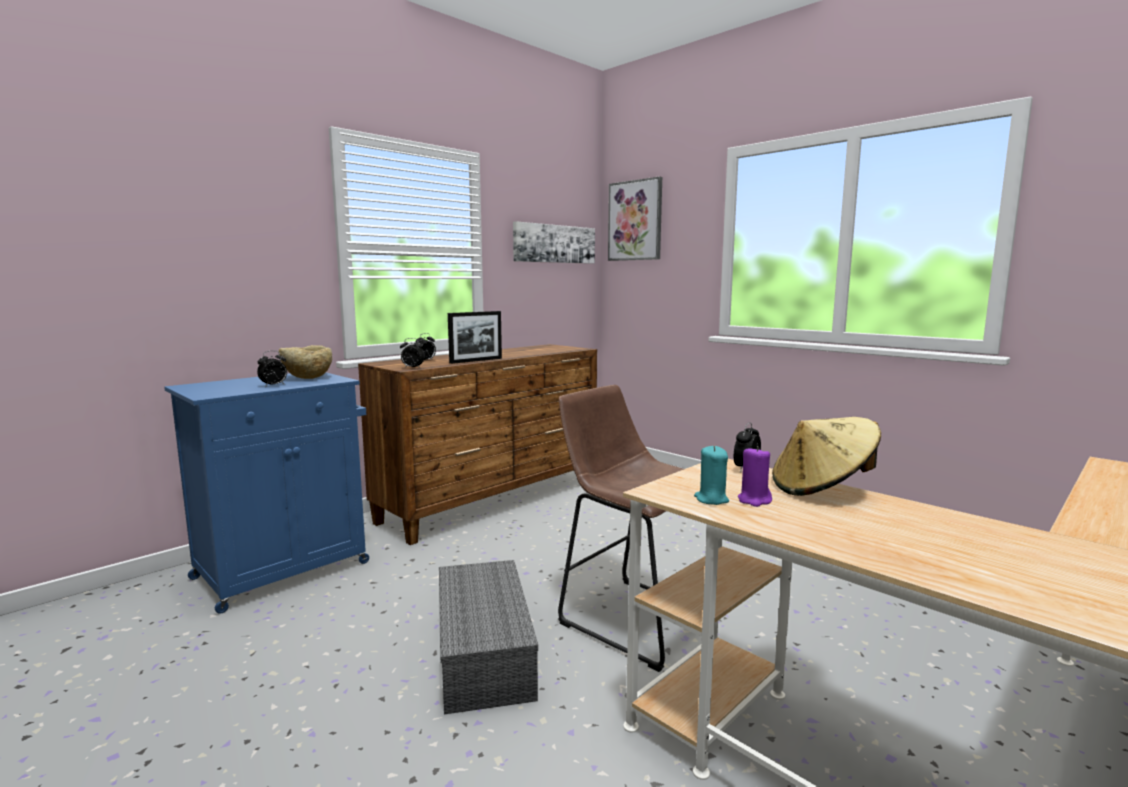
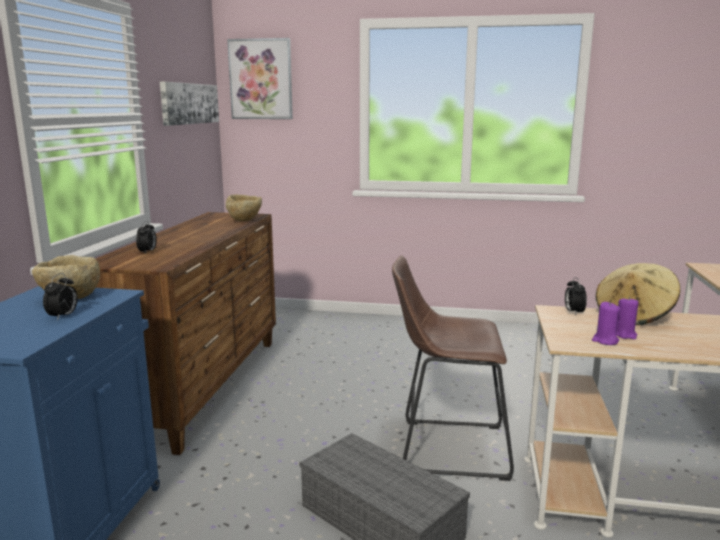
camera: 35 degrees left, 5 degrees up
alarm clock [400,338,425,368] -> none
picture frame [448,311,502,364] -> none
turquoise candle [694,446,729,505] -> purple candle [592,302,621,345]
none -> beige bowl [226,195,262,221]

